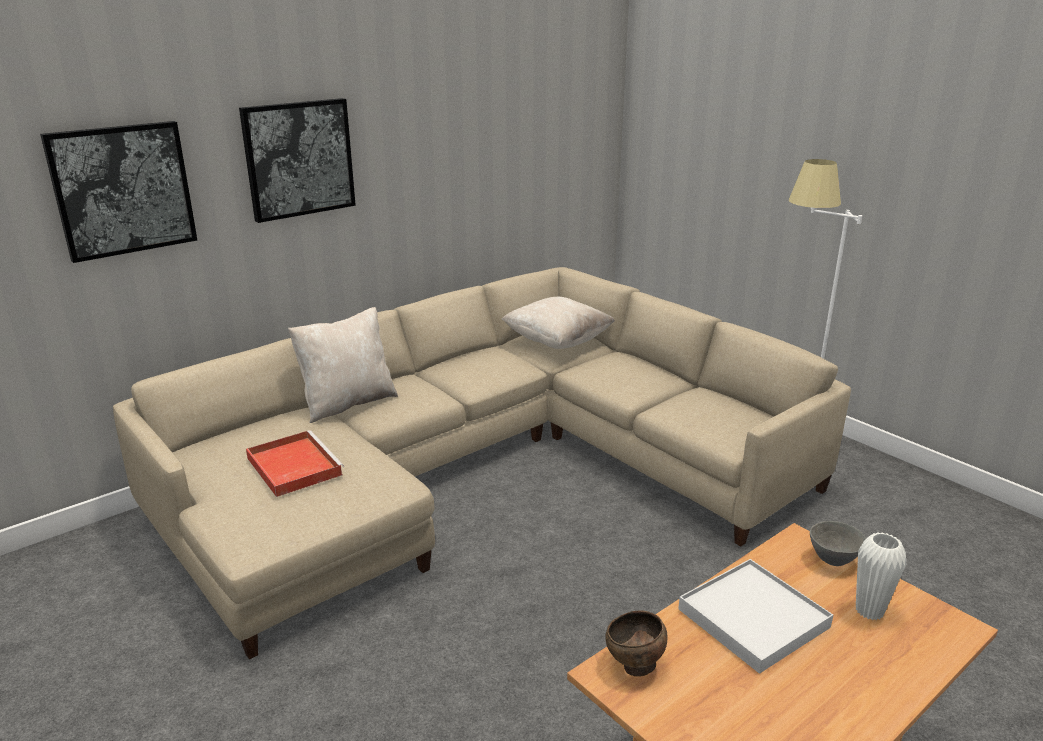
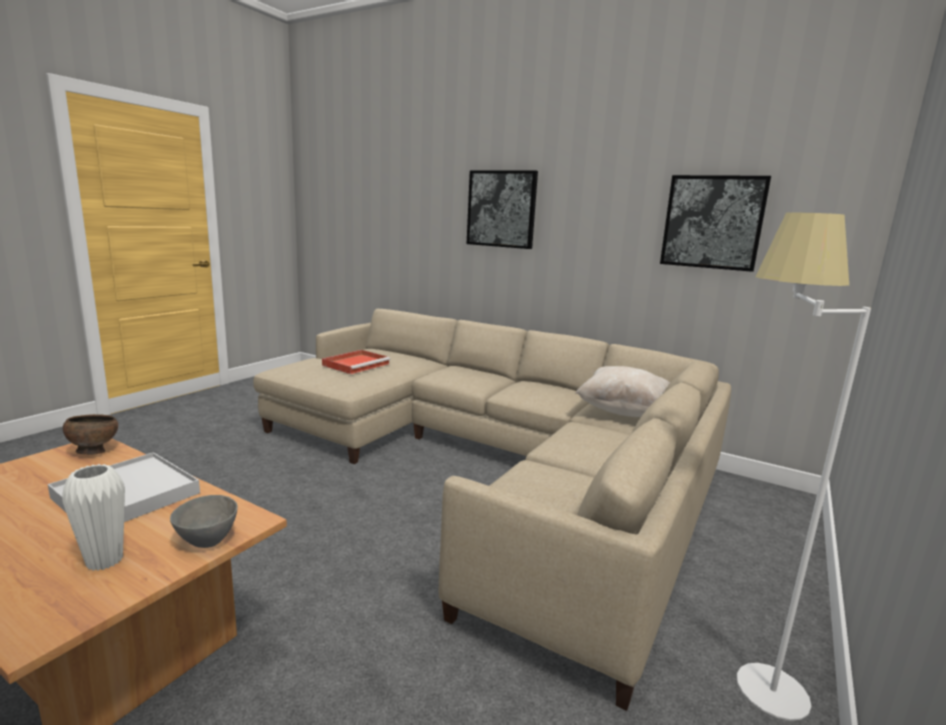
camera: 70 degrees right, 10 degrees down
picture [40,121,197,263] -> picture moved to [660,175,771,272]
beige pillow [288,307,398,423] -> none

